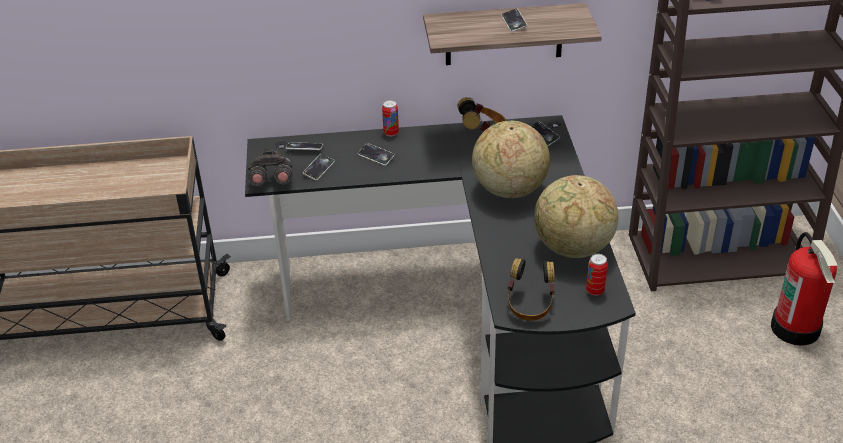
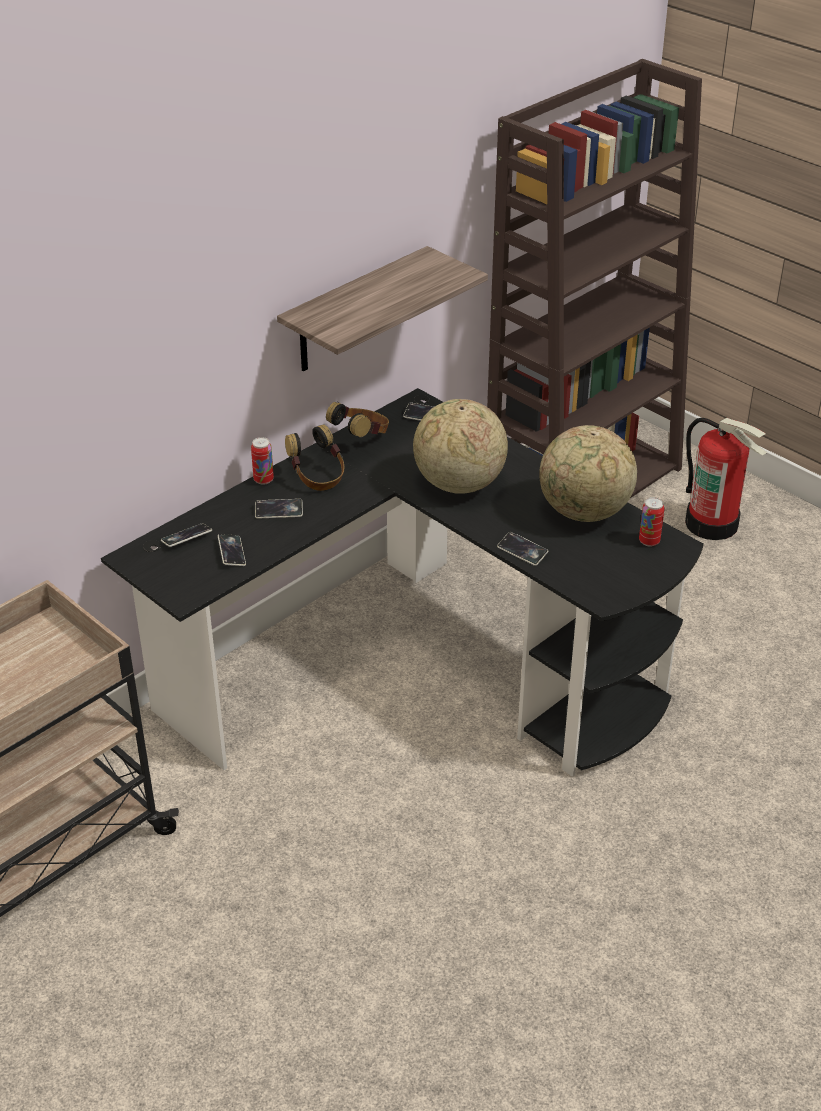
camera: 40 degrees left, 0 degrees up
grey binoculars [248,148,293,186] -> none
phone [501,8,527,32] -> phone moved to [497,532,548,566]
headphones [507,258,555,321] -> headphones moved to [285,424,344,491]

